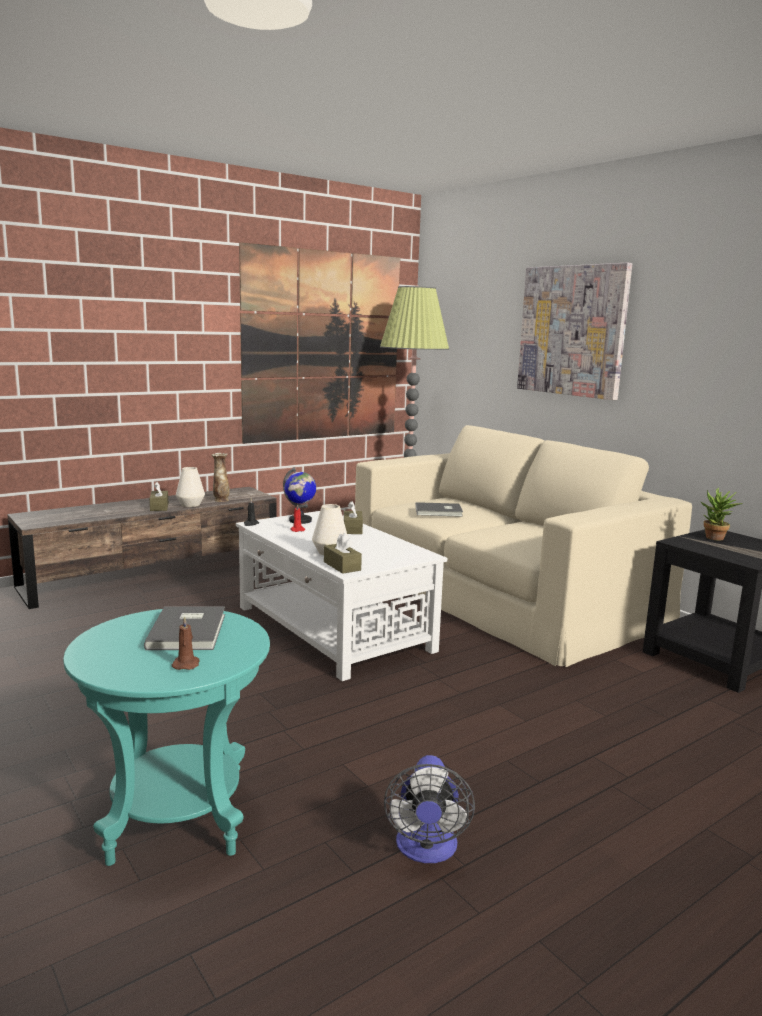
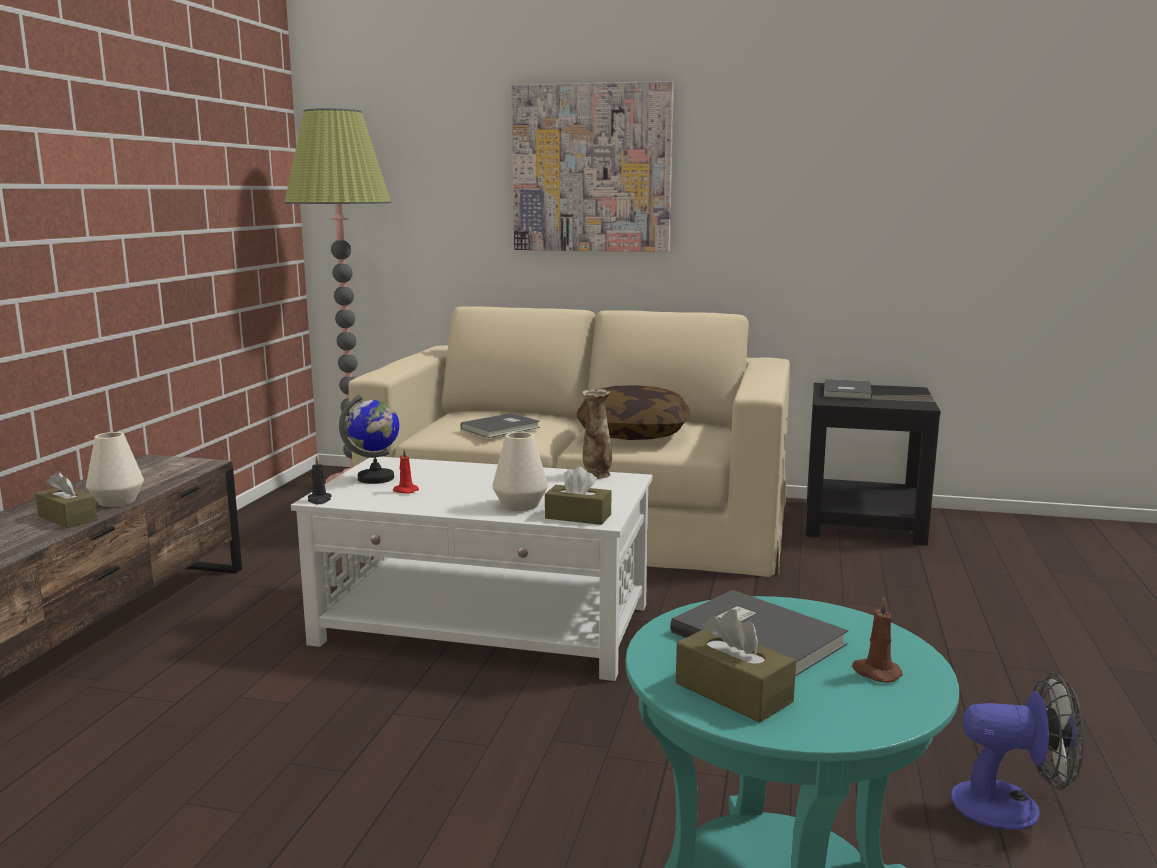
camera: 40 degrees left, 0 degrees up
vase [211,453,230,502] -> vase moved to [582,389,612,479]
picture [239,242,400,444] -> none
brown tissue box [344,501,363,534] -> brown tissue box moved to [676,609,796,723]
fan [384,755,475,863] -> fan turned 45 degrees counterclockwise [951,673,1084,830]
potted plant [700,488,743,541] -> grey book [823,379,872,400]
none -> pillow [577,385,690,440]

